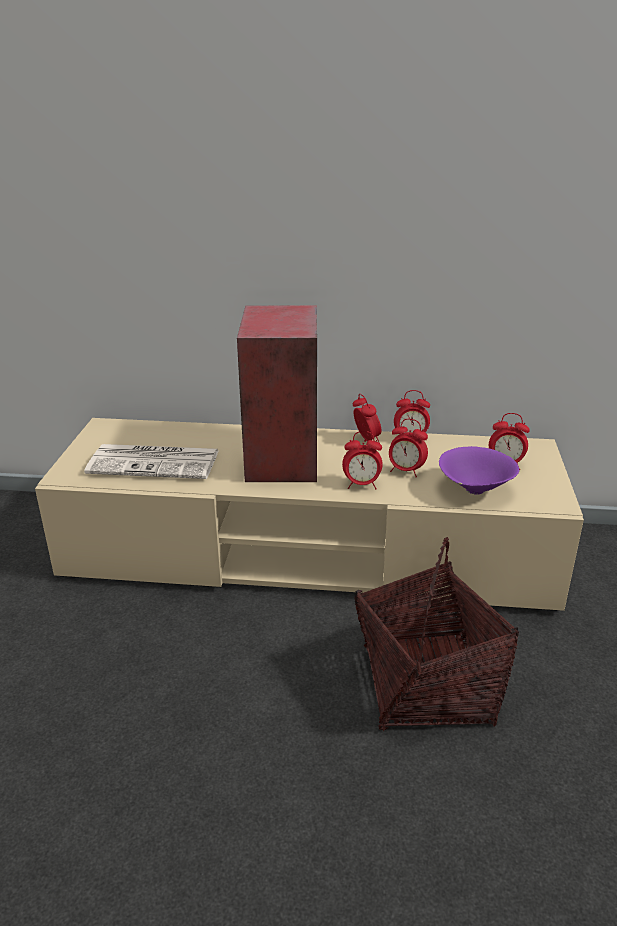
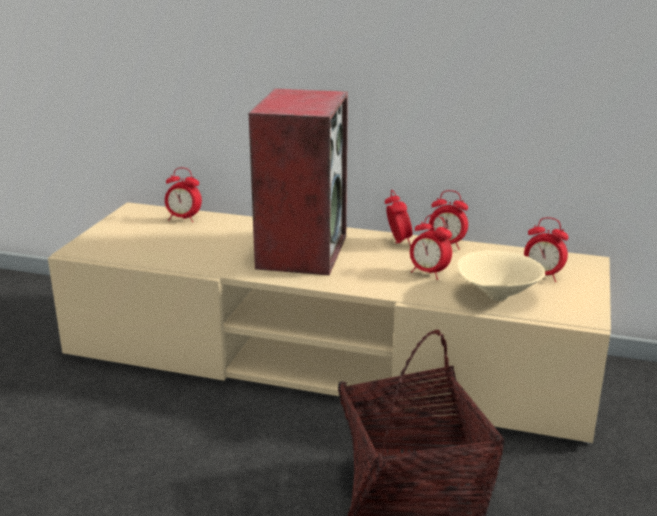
camera: 10 degrees right, 5 degrees down
newspaper [84,444,218,479] -> none
alarm clock [342,431,383,489] -> alarm clock moved to [165,168,202,223]
purple bowl [439,446,519,495] -> beige bowl [457,250,545,301]

